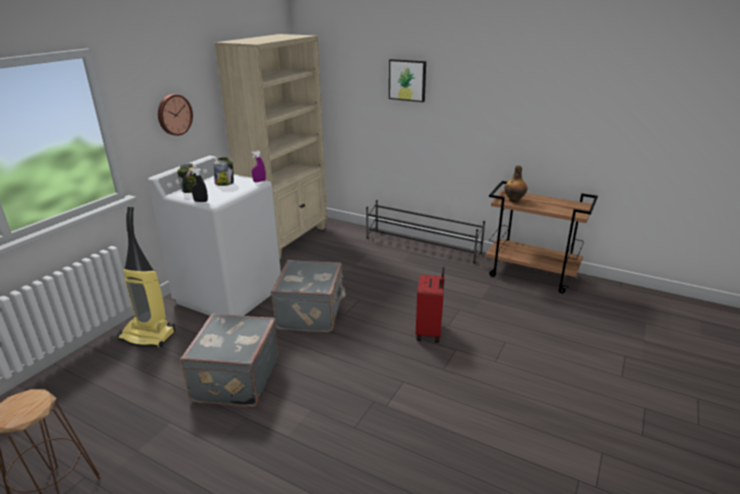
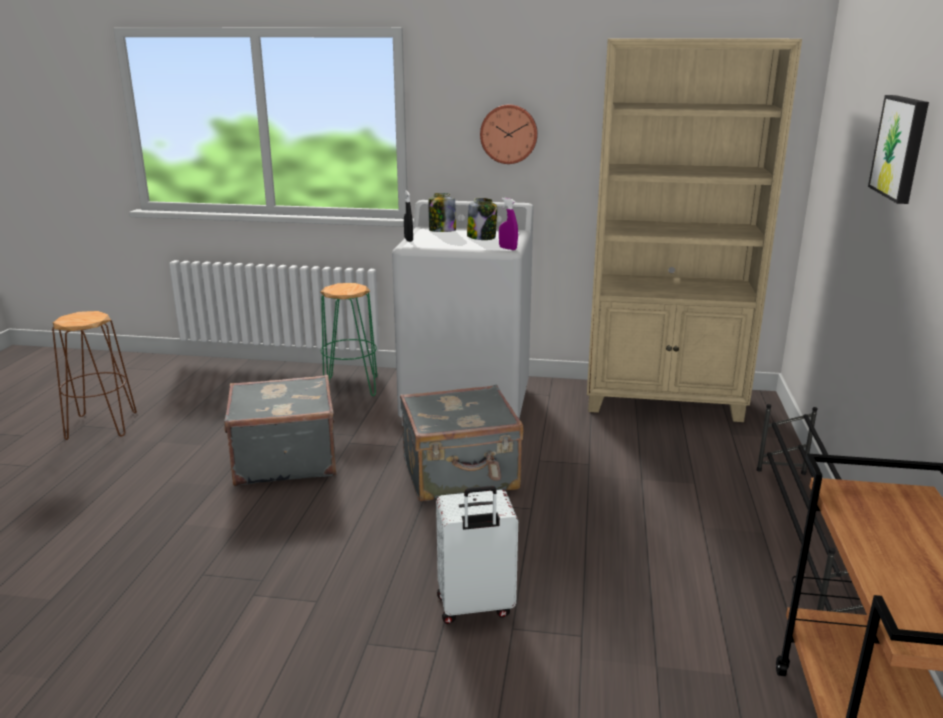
camera: 70 degrees right, 5 degrees down
vacuum cleaner [118,207,176,347] -> green stool [320,283,377,396]
red suitcase [416,267,445,343] -> white suitcase [436,486,518,624]
bottle [504,165,527,202] -> none

